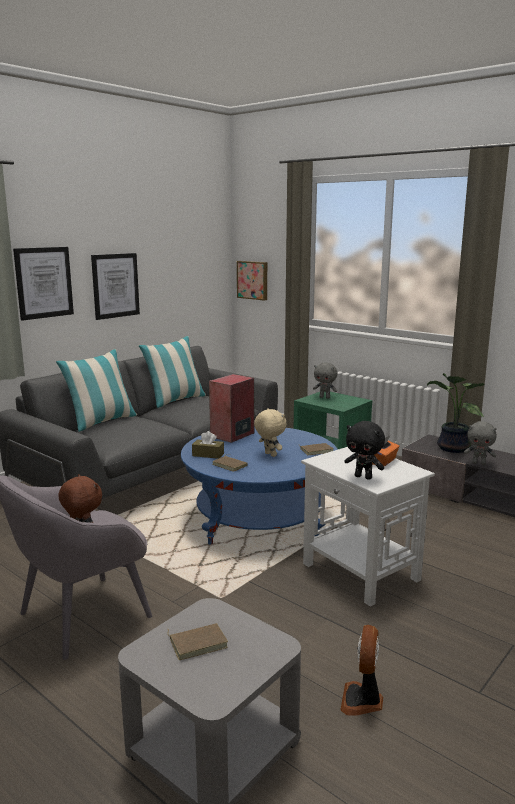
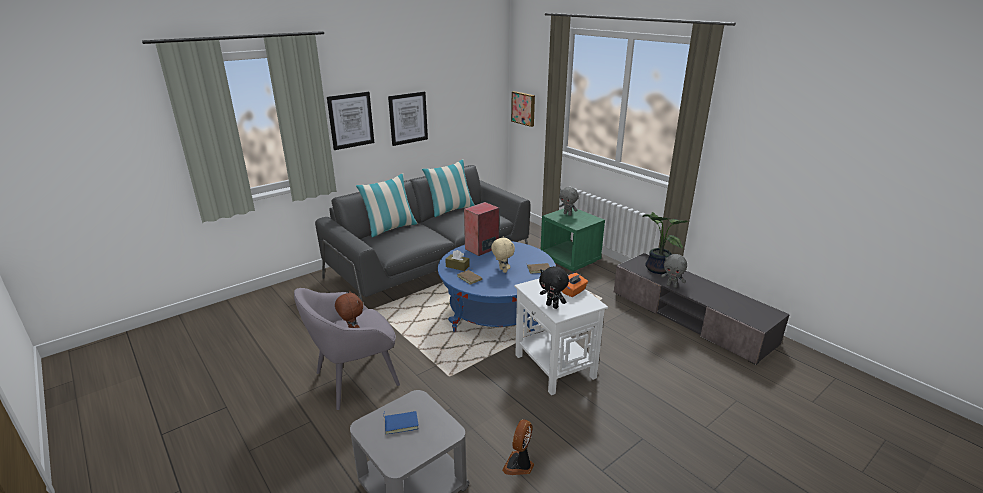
camera: 10 degrees right, 10 degrees up
brown book [168,623,228,660] -> blue book [383,411,419,434]

